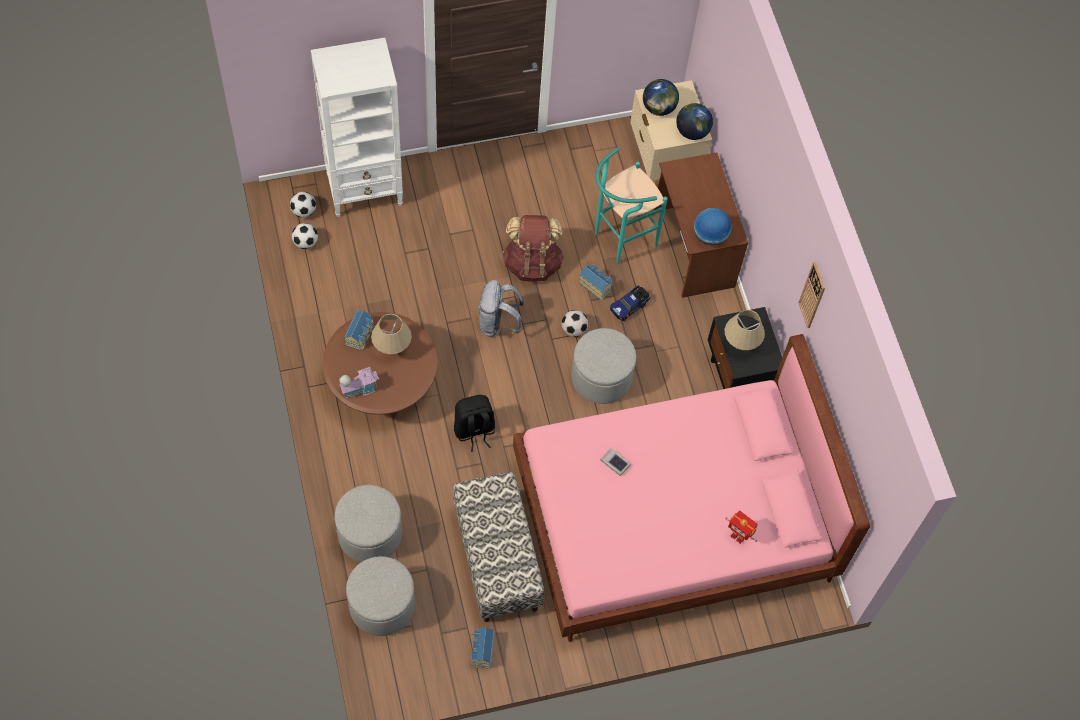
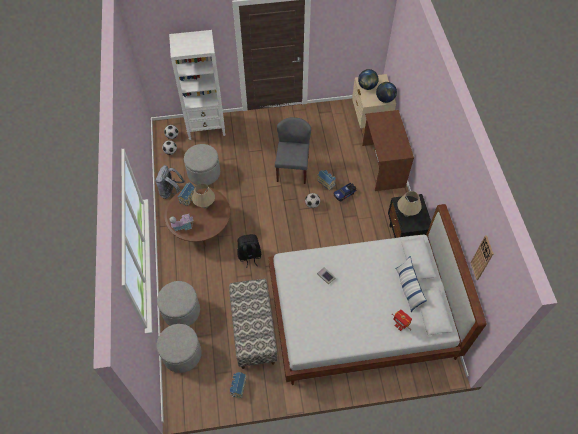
camera: 10 degrees right, 5 degrees down
grey backpack [478,280,524,337] -> grey backpack moved to [155,165,185,199]
brown backpack [502,215,564,282] -> grey chair [275,117,311,184]
pink bed [513,334,870,642] -> white bed [269,204,486,385]
grey ottoman [571,328,636,404] -> grey ottoman moved to [184,144,220,185]
turquoise stool [595,148,668,264] -> none
globe [694,208,732,246] -> none
wall clock [798,261,825,328] -> wall clock moved to [471,235,494,280]
none -> pillow [395,256,427,312]

